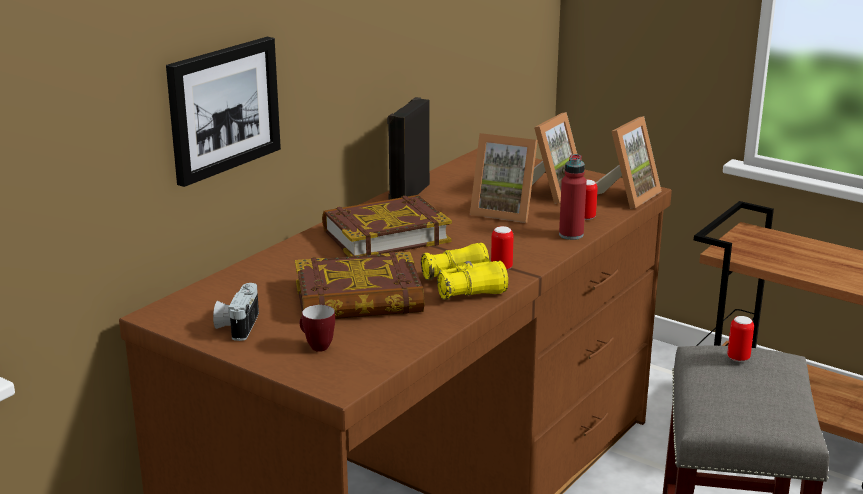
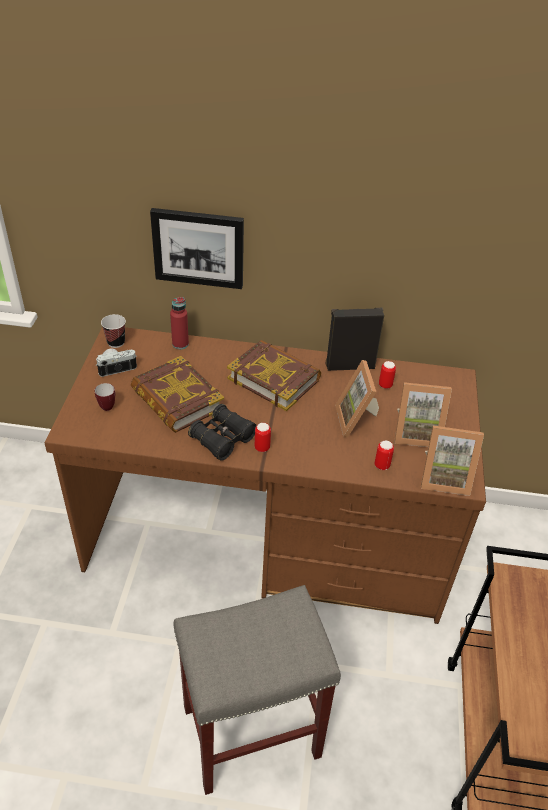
camera: 60 degrees right, 20 degrees up
yellow binoculars [421,243,508,300] -> black binoculars [188,404,257,461]
red bottle [559,154,587,240] -> red bottle moved to [170,297,189,349]
can [727,316,754,362] -> can moved to [379,361,396,389]
none -> cup [101,314,126,348]

